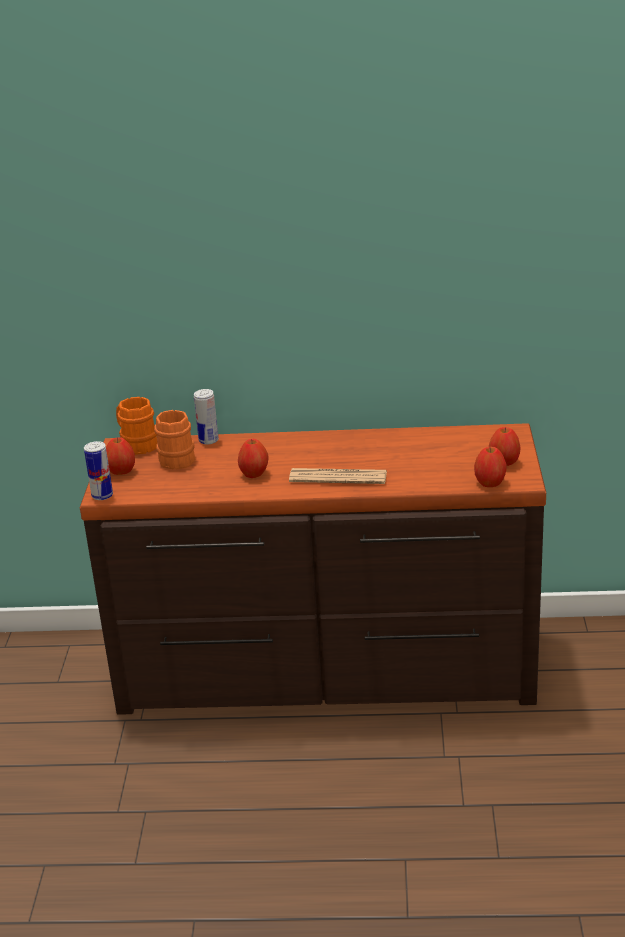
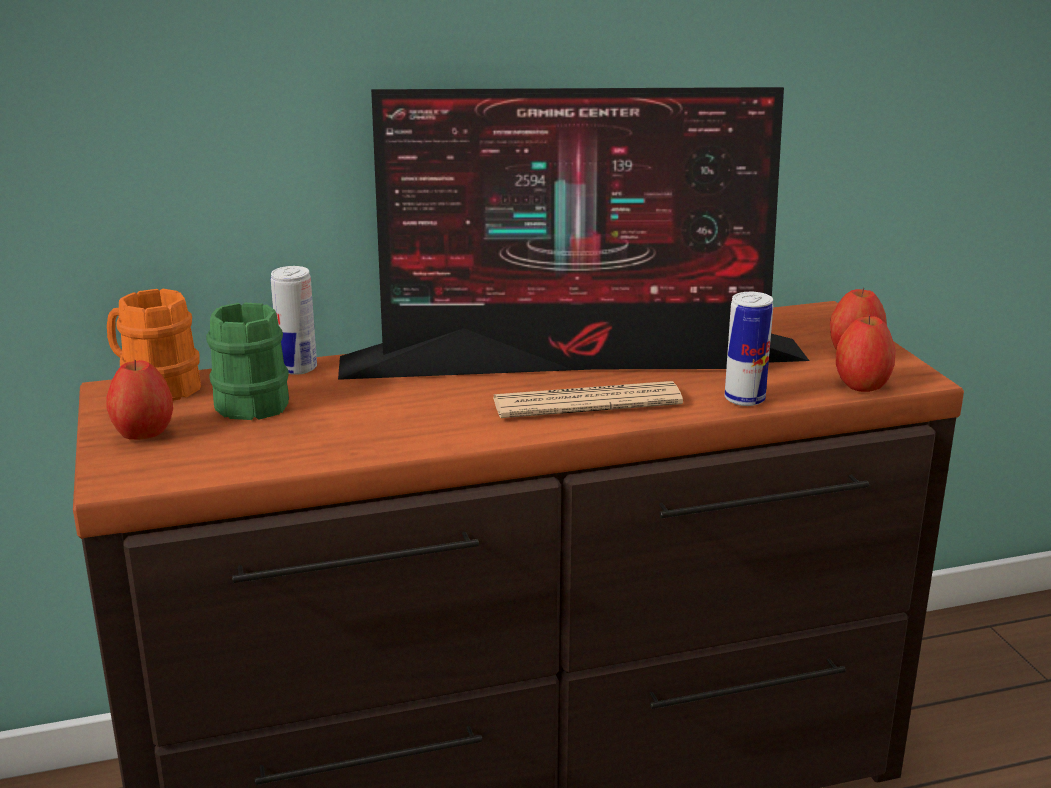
camera: 20 degrees left, 5 degrees down
can [84,441,113,500] -> can moved to [724,292,773,406]
orange mug [154,410,195,470] -> green mug [206,302,289,420]
apple [238,439,269,478] -> none
none -> monitor [338,87,809,380]

